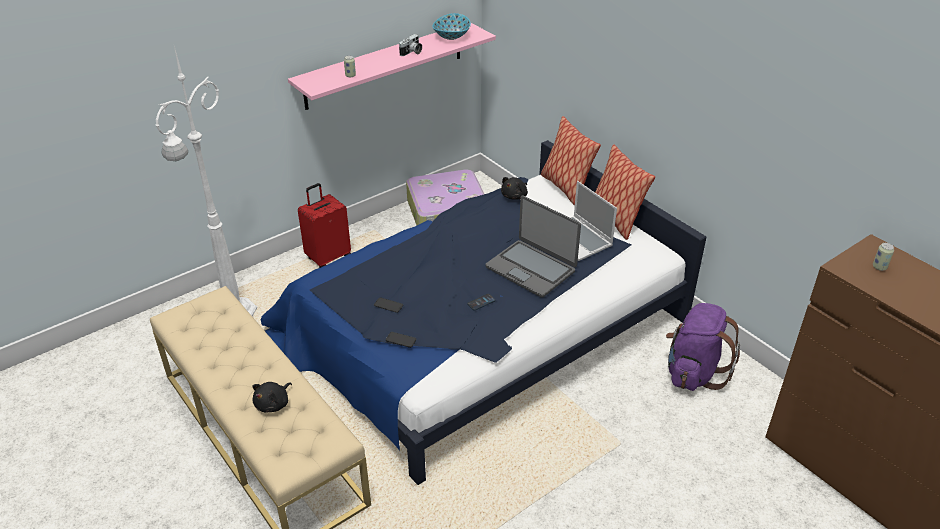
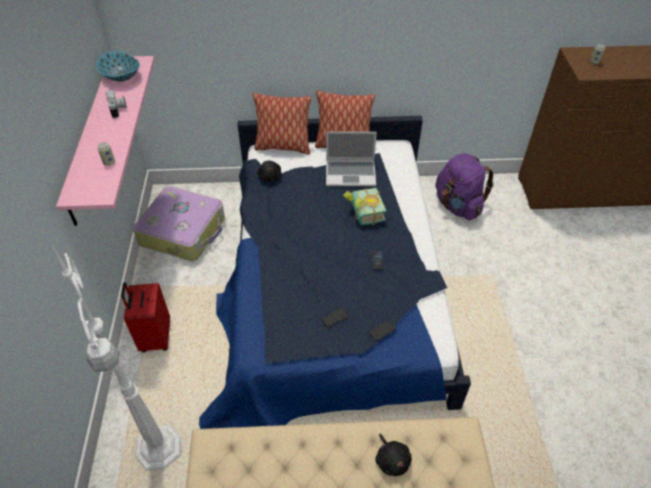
camera: 55 degrees left, 10 degrees up
laptop [485,196,581,298] -> book [343,188,386,226]

